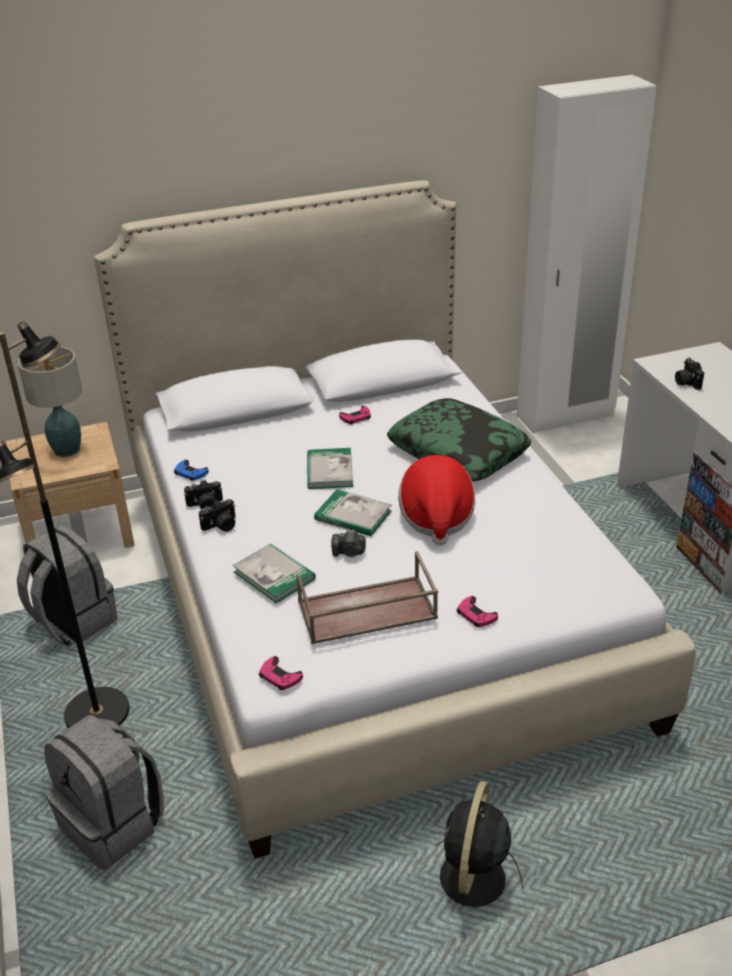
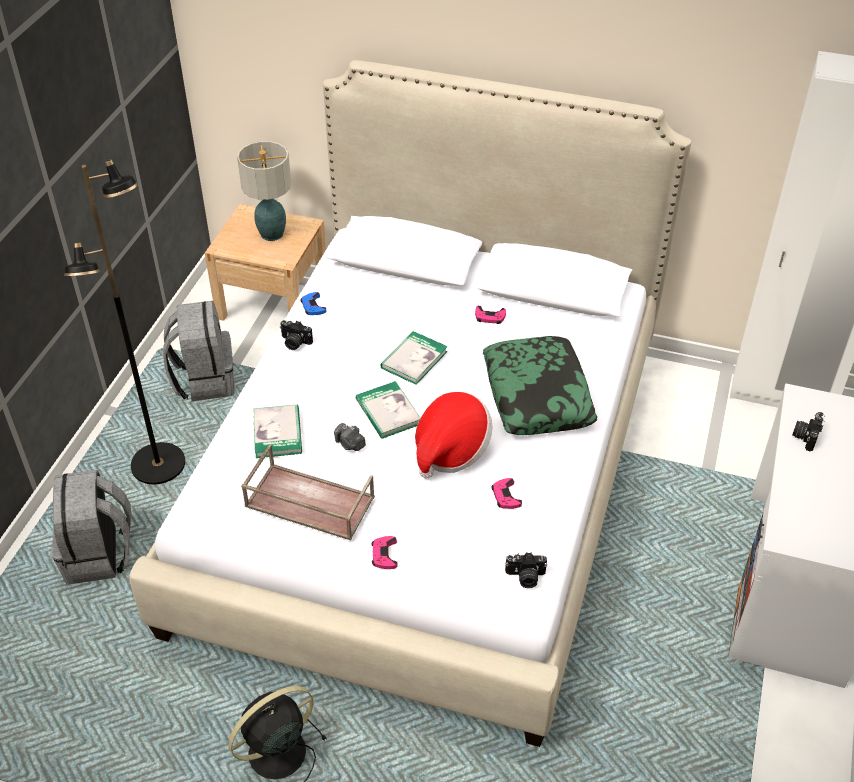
camera: 35 degrees right, 10 degrees up
camera [199,499,235,532] -> camera moved to [505,552,547,588]
pink game controller [259,656,303,690] -> pink game controller moved to [491,478,522,509]

